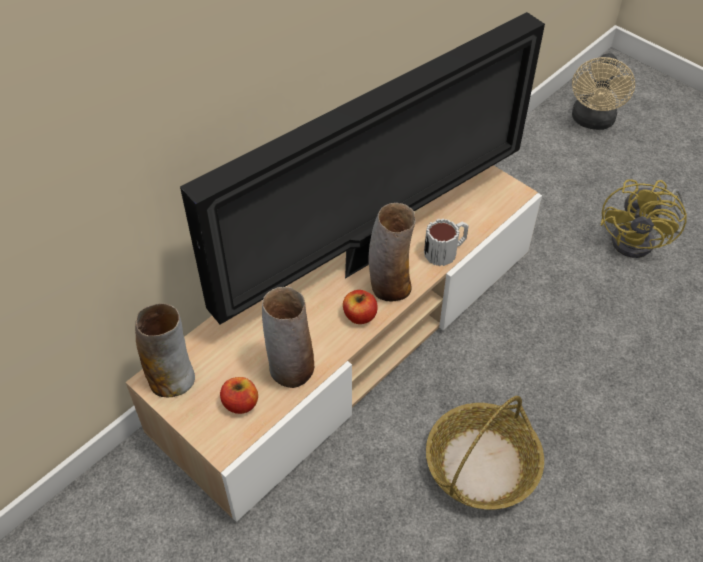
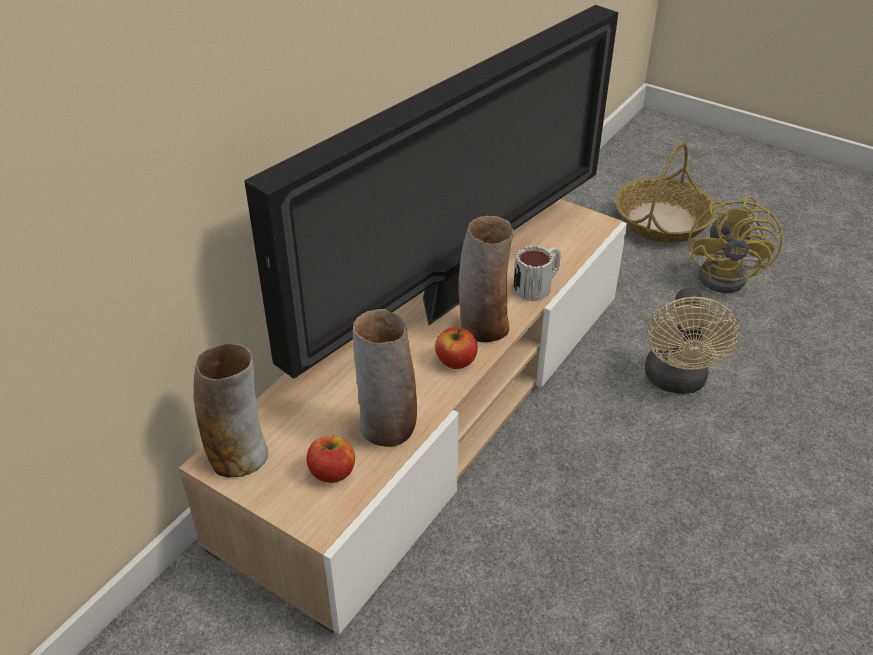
camera: 10 degrees left, 10 degrees down
basket [426,396,544,510] -> basket moved to [615,142,717,243]
beige fan [572,53,635,130] -> beige fan moved to [645,288,739,394]

